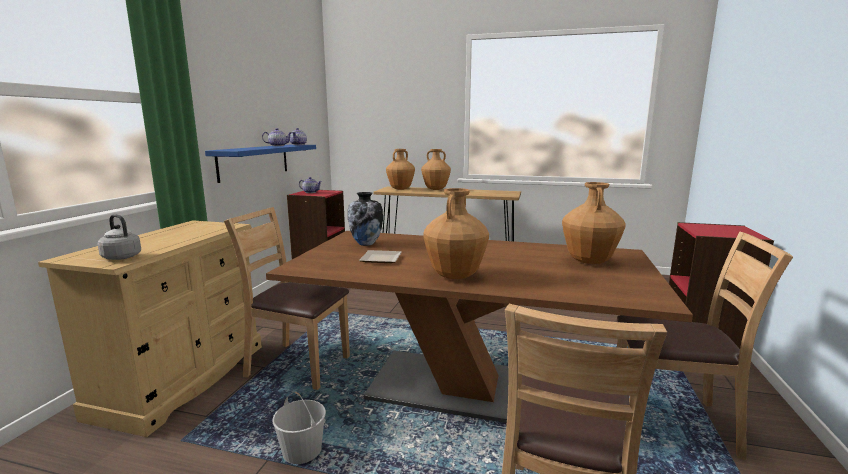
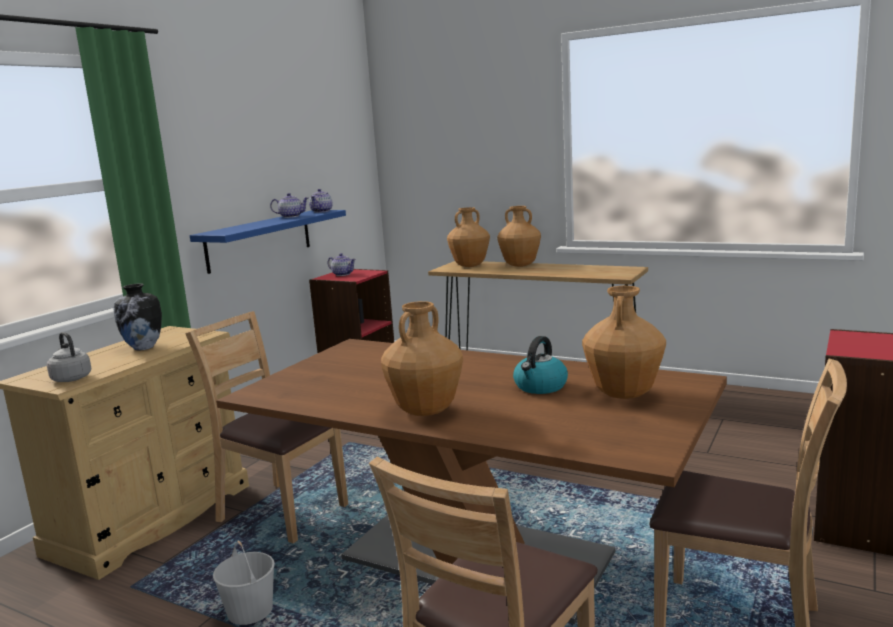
camera: 15 degrees right, 0 degrees up
vase [348,192,383,246] -> vase moved to [113,284,162,350]
plate [359,250,401,263] -> none
none -> kettle [513,336,568,394]

